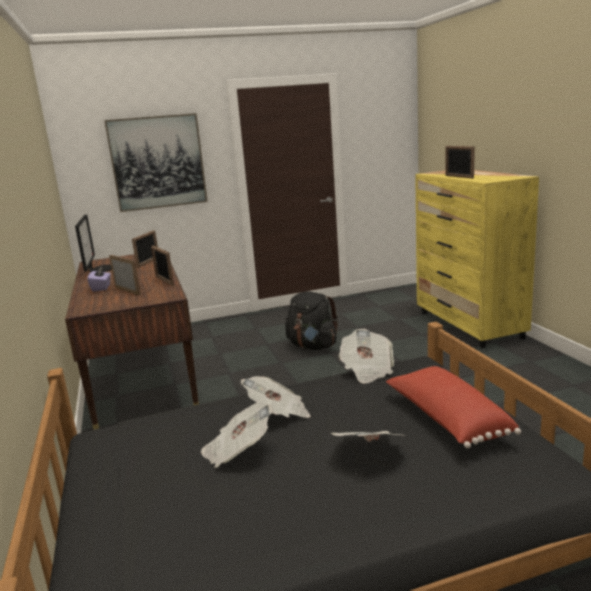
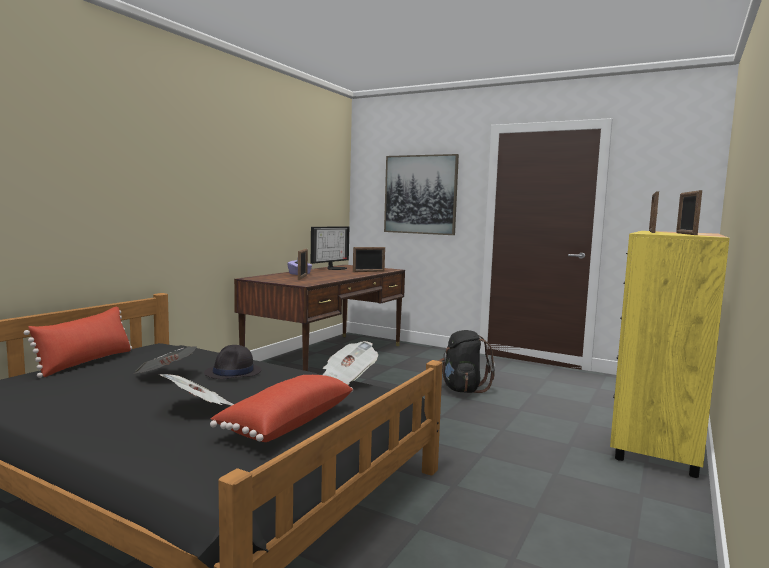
camera: 45 degrees right, 10 degrees down
picture frame [151,246,174,286] -> picture frame moved to [676,190,702,235]
newspaper [241,376,311,418] -> black hat [204,345,261,379]
none -> red pillow [24,307,132,378]

